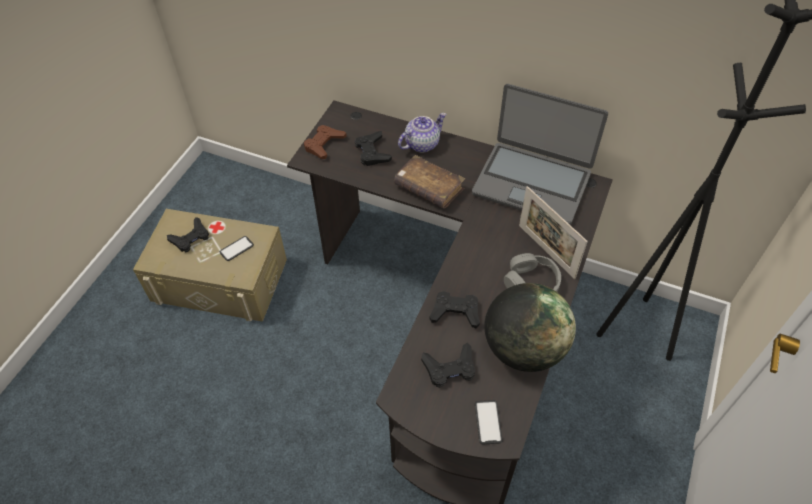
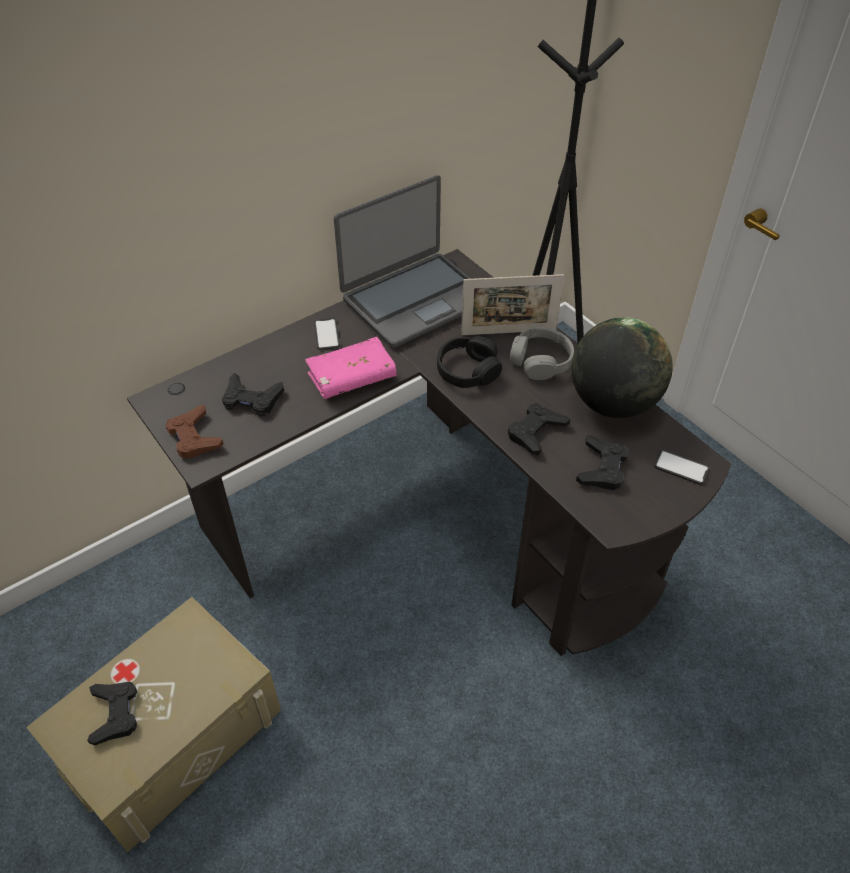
camera: 60 degrees left, 5 degrees down
phone [220,236,254,261] -> phone moved to [314,318,340,350]
brown book [394,155,465,208] -> pink book [305,337,396,399]
teapot [398,113,446,153] -> none
none -> black headphones [437,336,502,388]

